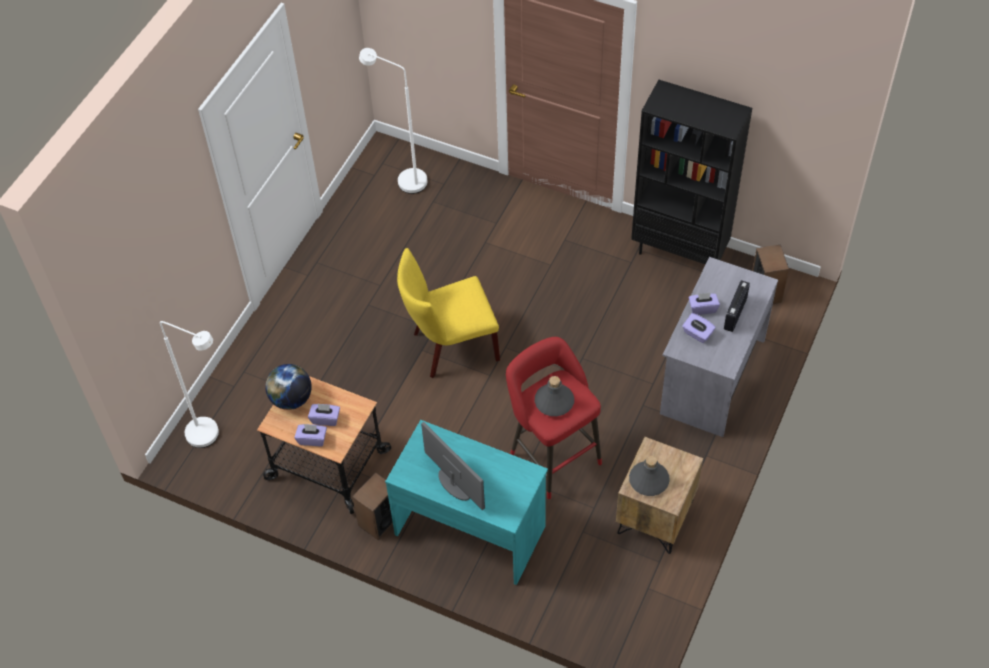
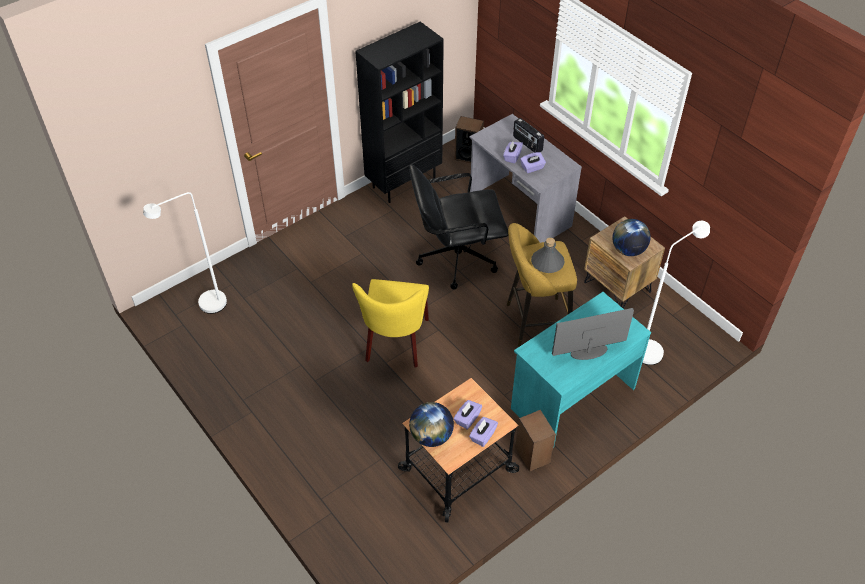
camera: 65 degrees left, 5 degrees down
white floor lamp [160,321,219,448] -> white floor lamp moved to [643,221,710,365]
red stool [506,337,602,499] -> yellow stool [507,223,577,347]
grey bottle [629,456,670,496] -> globe [612,219,651,256]
none -> black office chair [409,164,508,289]

